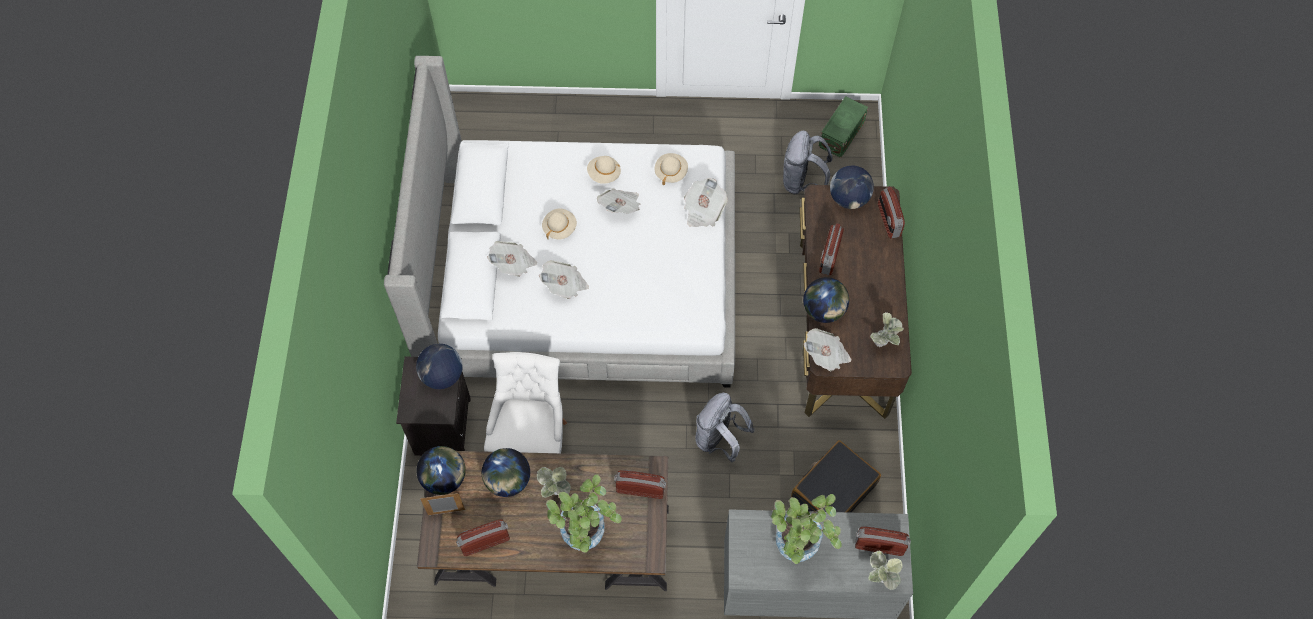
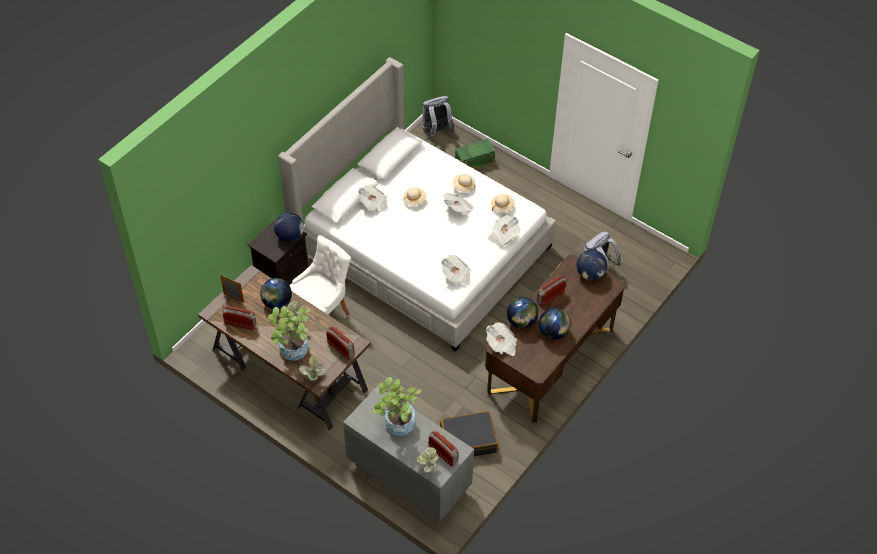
camera: 35 degrees right, 10 degrees down
globe [416,446,466,495] -> globe moved to [539,308,571,340]
newspaper [539,260,589,299] -> newspaper moved to [441,255,471,285]
grey backpack [695,393,755,463] -> grey backpack moved to [422,96,455,138]
green storage box [819,96,868,158] -> green storage box moved to [455,139,495,169]
potted plant [870,312,904,347] -> potted plant moved to [299,355,326,381]
radio [878,186,905,239] -> none

